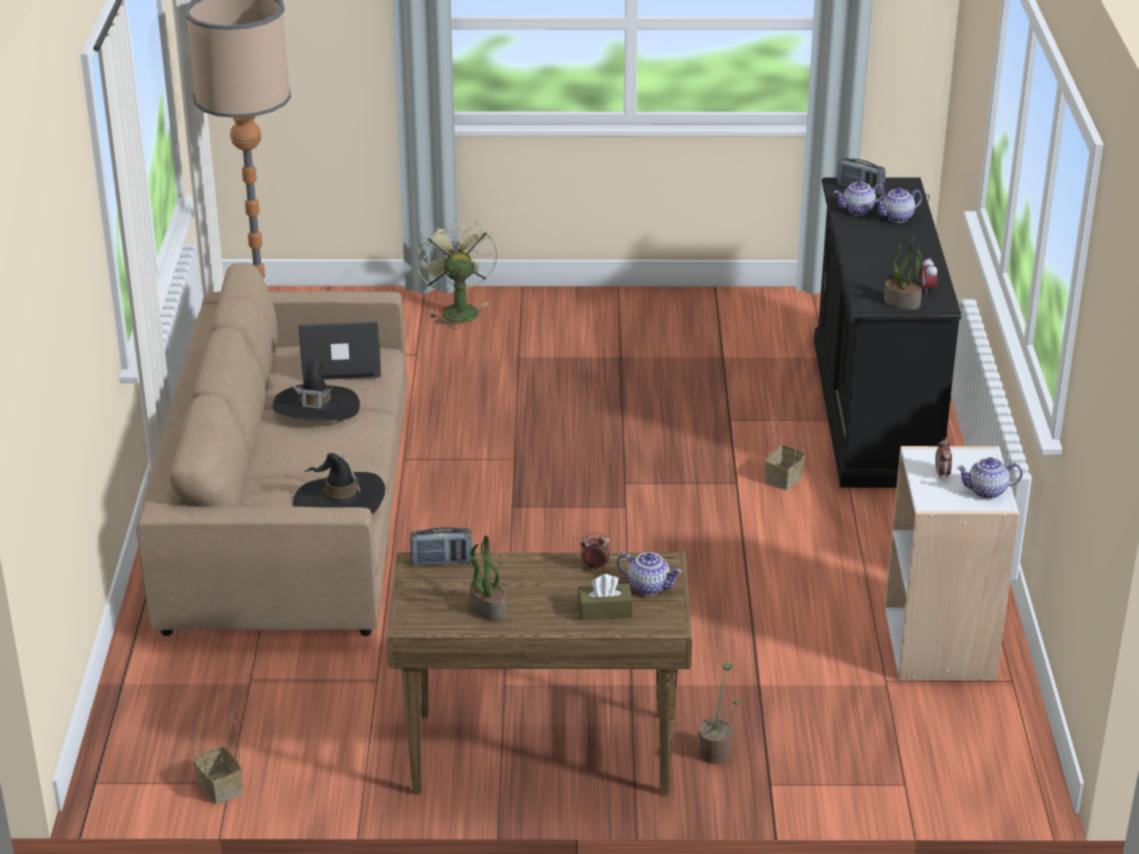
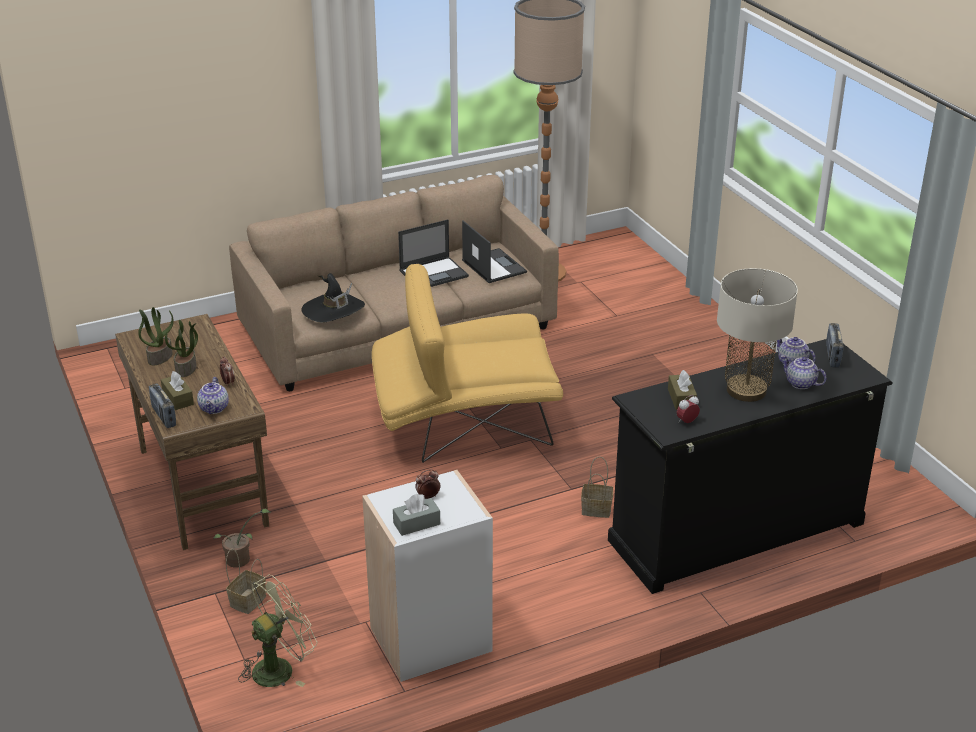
camera: 65 degrees right, 0 degrees up
basket [192,716,243,804] -> basket moved to [226,549,266,614]
black hat [272,357,360,421] -> laptop [398,220,469,287]
radio [410,527,472,566] -> radio moved to [149,384,176,428]
green fan [417,219,498,329] -> green fan moved to [238,575,317,687]
potted plant [884,238,922,310] -> potted plant moved to [165,320,198,377]
teapot [957,457,1023,499] -> grey tissue box [393,494,440,536]
none -> yellow armchair [372,263,563,463]
none -> brown tissue box [668,370,697,410]
none -> table lamp [717,268,798,402]

